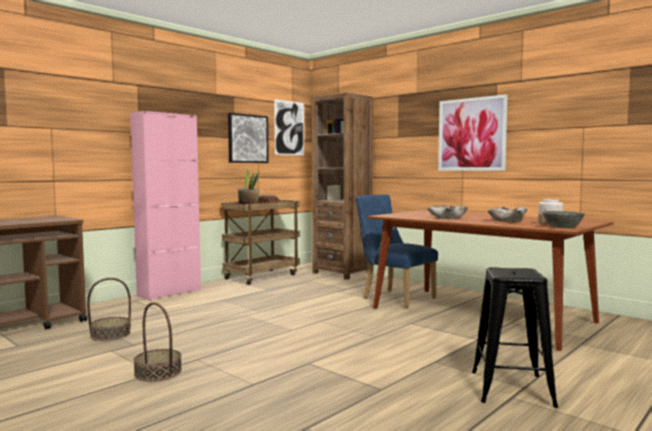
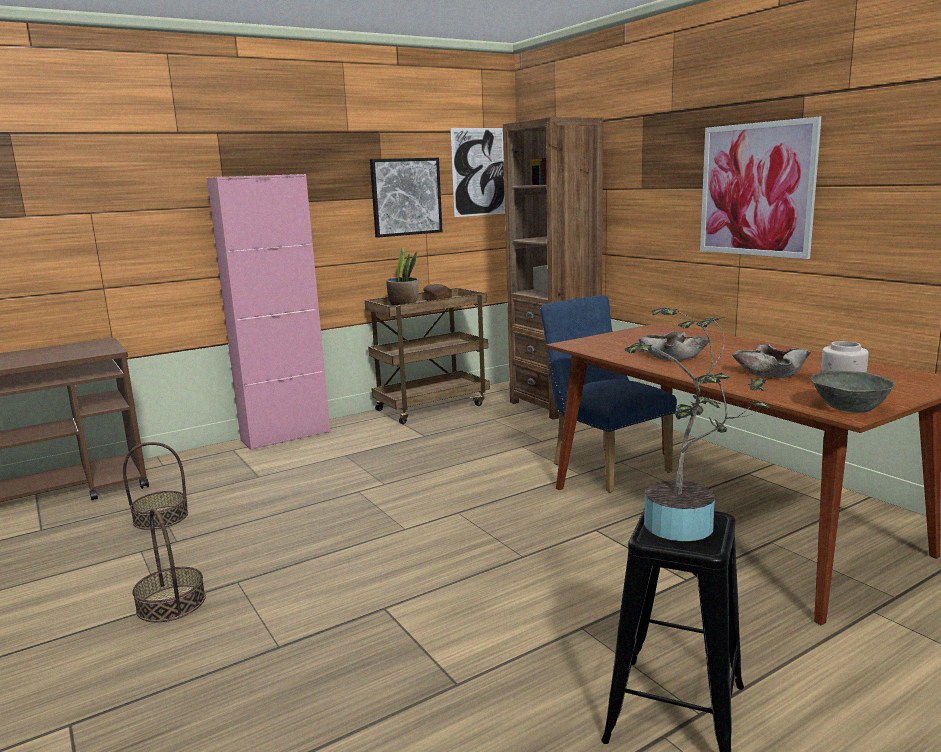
camera: 15 degrees right, 10 degrees up
none -> potted plant [624,308,769,541]

